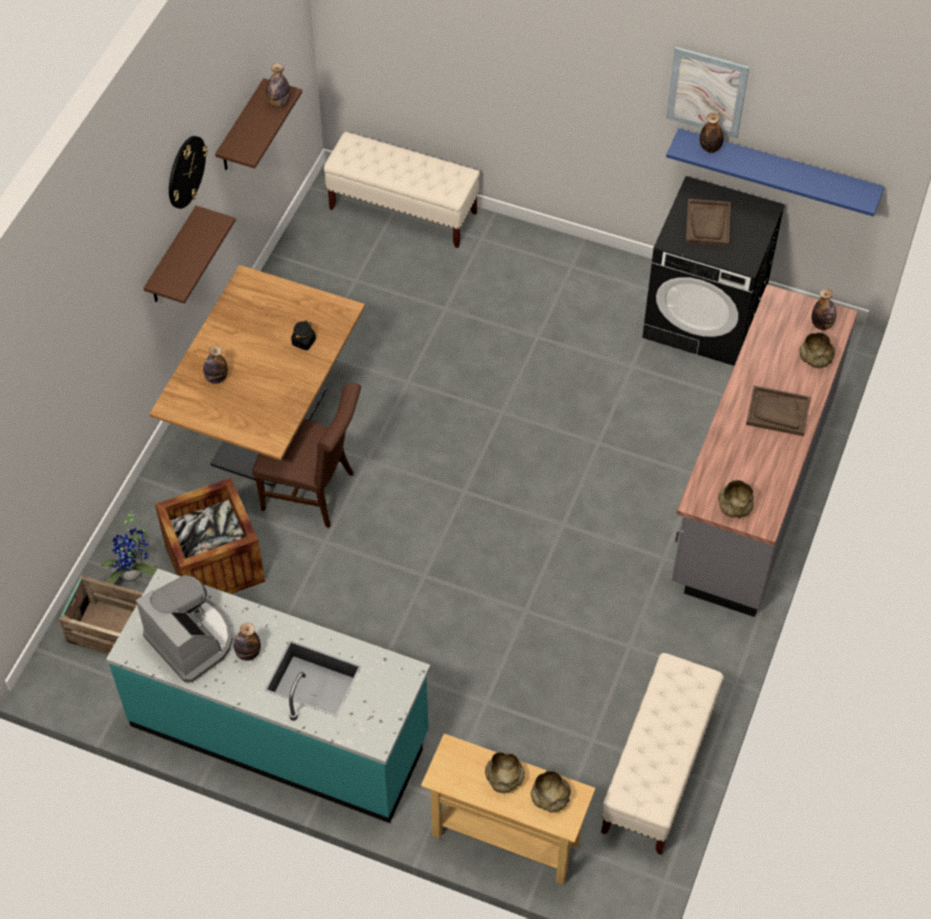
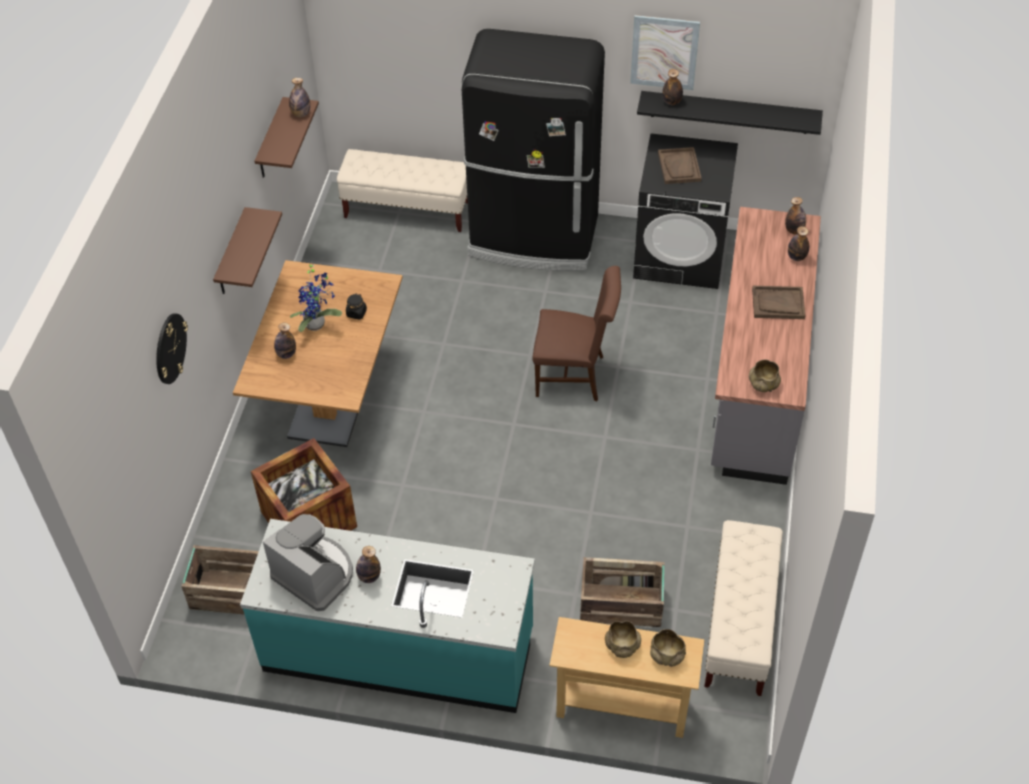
camera: 10 degrees left, 5 degrees down
potted plant [101,510,157,584] -> potted plant moved to [290,264,342,332]
wall clock [169,136,208,209] -> wall clock moved to [156,313,188,384]
brown chair [252,383,361,528] -> brown chair moved to [532,266,621,401]
blue shelf [666,128,884,217] -> black shelf [637,91,823,135]
beige bowl [799,332,835,368] -> bottle [788,226,810,261]
none -> black fridge [462,29,605,271]
none -> crate [580,557,665,627]

